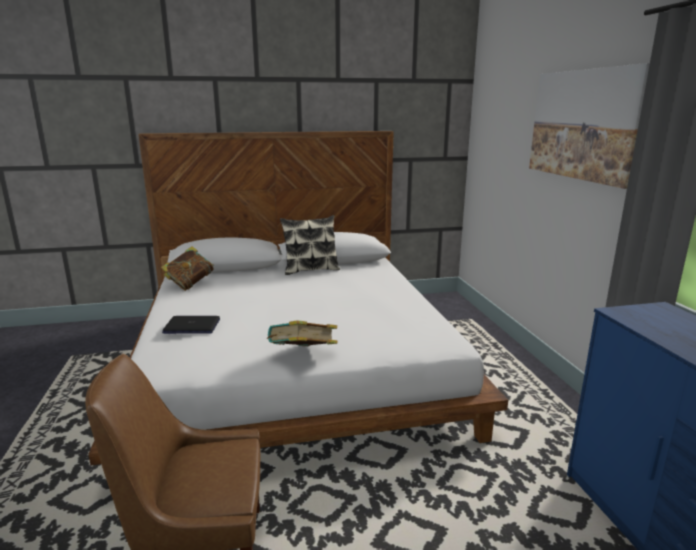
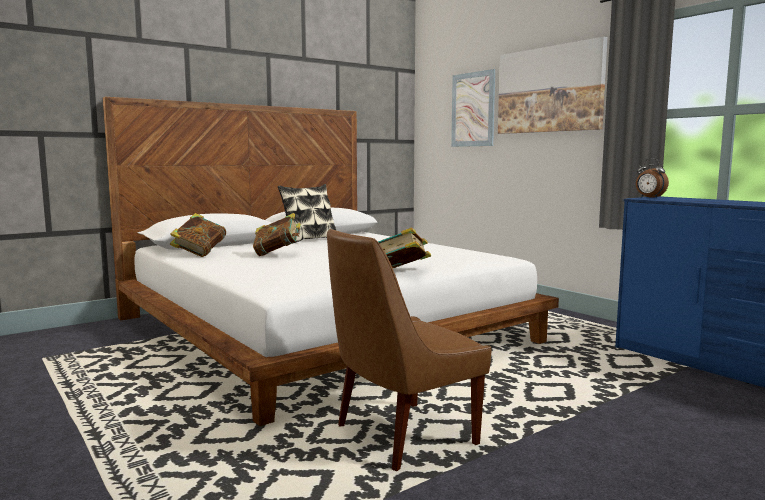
camera: 25 degrees left, 10 degrees down
laptop [162,316,220,334] -> none
none -> book [253,213,301,256]
none -> picture [451,69,496,147]
none -> alarm clock [636,158,669,198]

